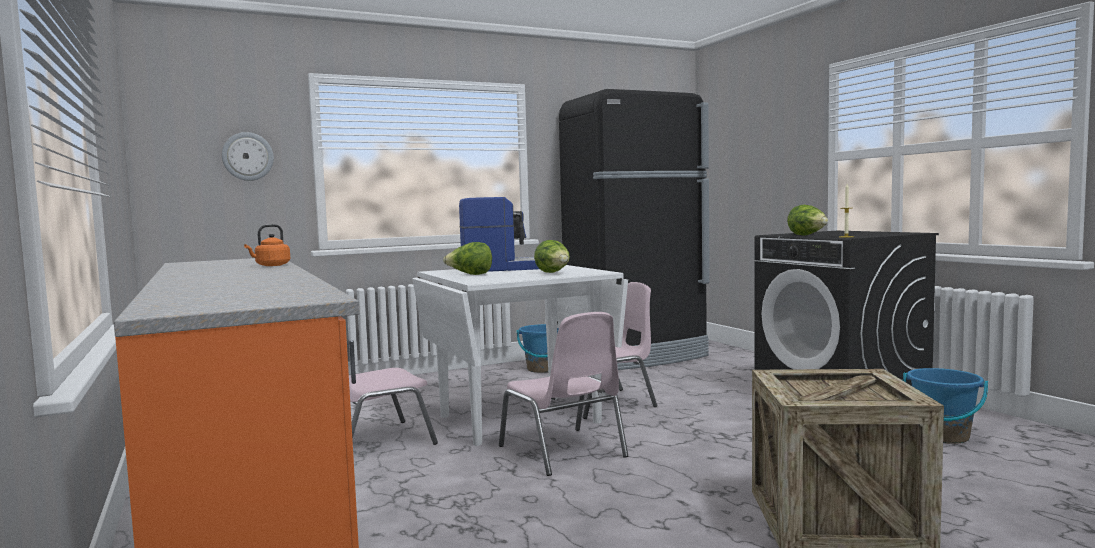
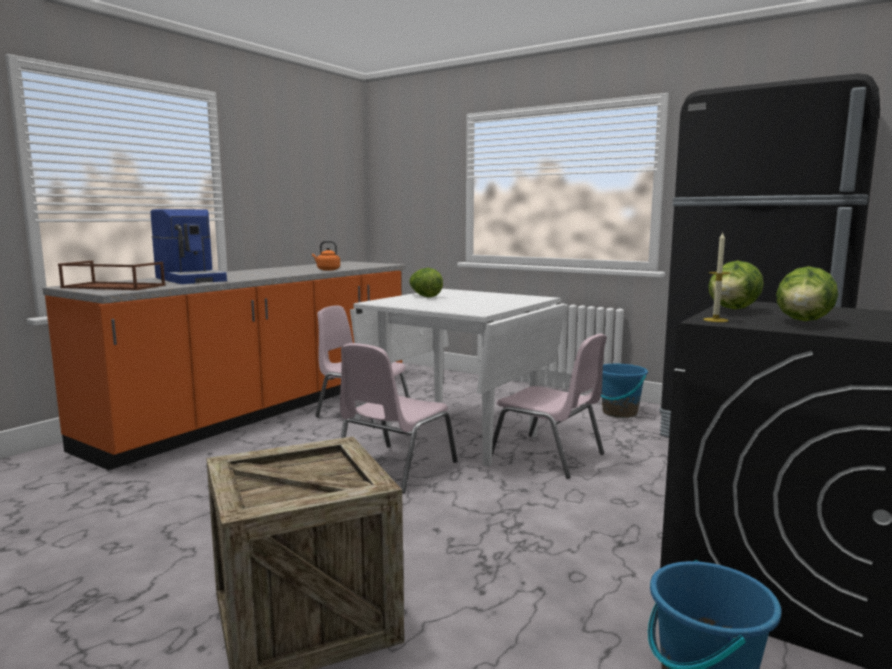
camera: 60 degrees right, 5 degrees up
wall clock [222,132,274,181] -> none
coffee machine [459,197,539,272] -> coffee machine moved to [151,209,227,284]
lettuce [534,240,570,273] -> lettuce moved to [776,266,838,321]
none -> brown tray [58,261,165,290]

